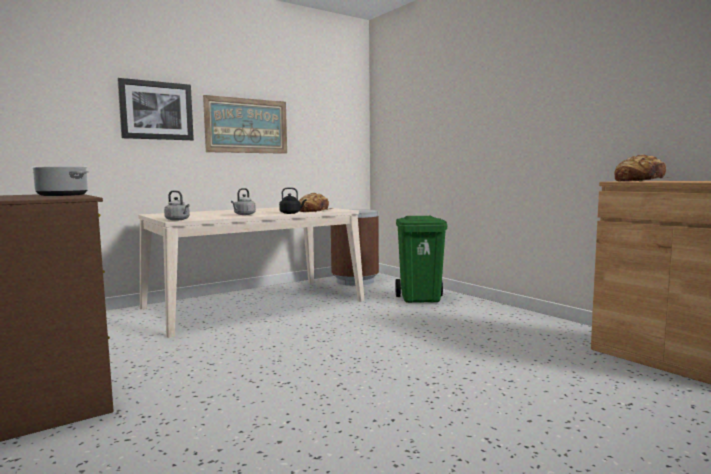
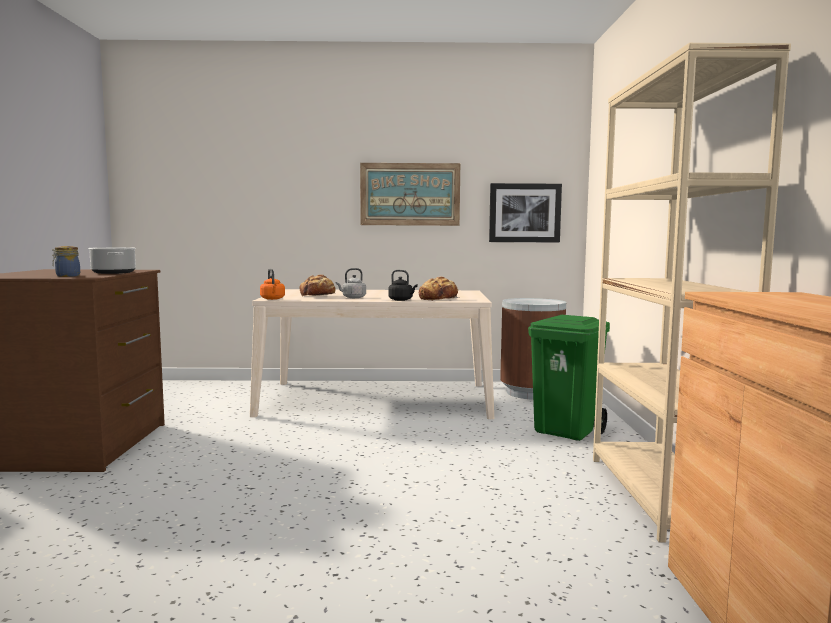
camera: 35 degrees right, 0 degrees up
picture [117,78,194,140] -> picture moved to [489,183,562,242]
grey kettle [164,190,190,221] -> orange kettle [260,269,285,300]
bread [614,154,673,182] -> bread moved to [299,274,336,297]
none -> jar [52,246,80,277]
none -> beige bookcase [593,43,791,543]

